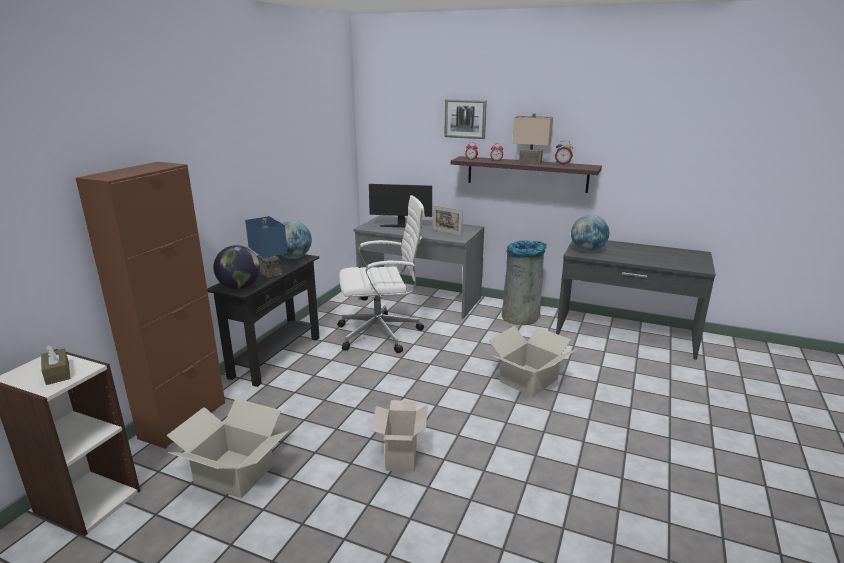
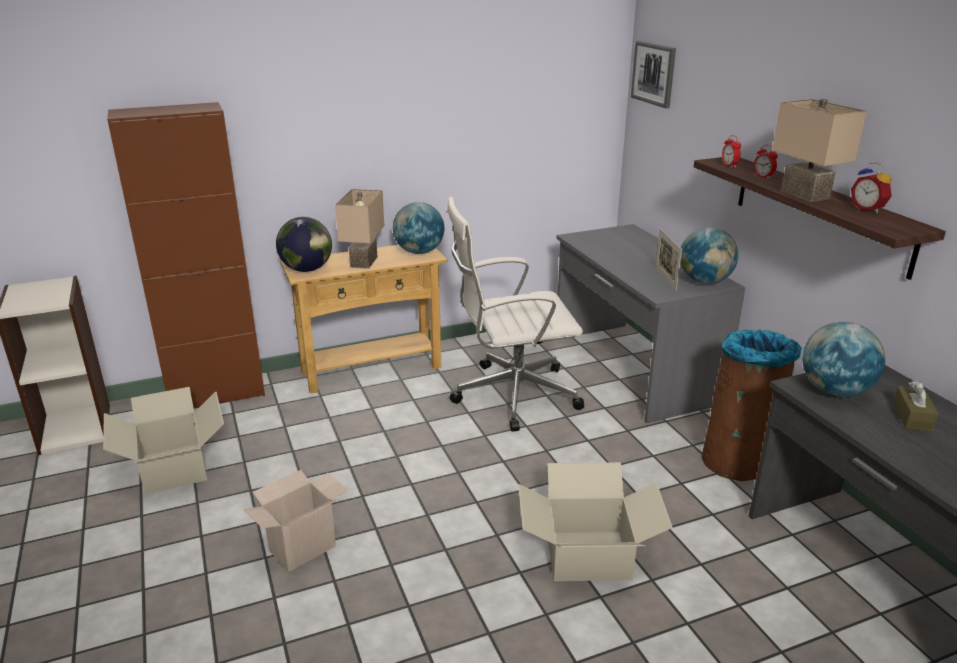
camera: 45 degrees right, 5 degrees up
brown tissue box [41,345,70,385] -> brown tissue box moved to [893,381,939,431]
black console table [207,254,320,387] -> beige console table [280,245,447,394]
blue table lamp [245,216,287,277] -> beige table lamp [335,189,384,269]
white office chair [337,195,425,353] -> white office chair turned 135 degrees clockwise [447,197,584,432]
monitor [369,184,432,228] -> none
picture [444,99,487,139] -> picture moved to [631,41,676,108]
grey trash can [502,240,547,325] -> brown trash can [702,329,802,481]
none -> globe [680,227,738,284]

